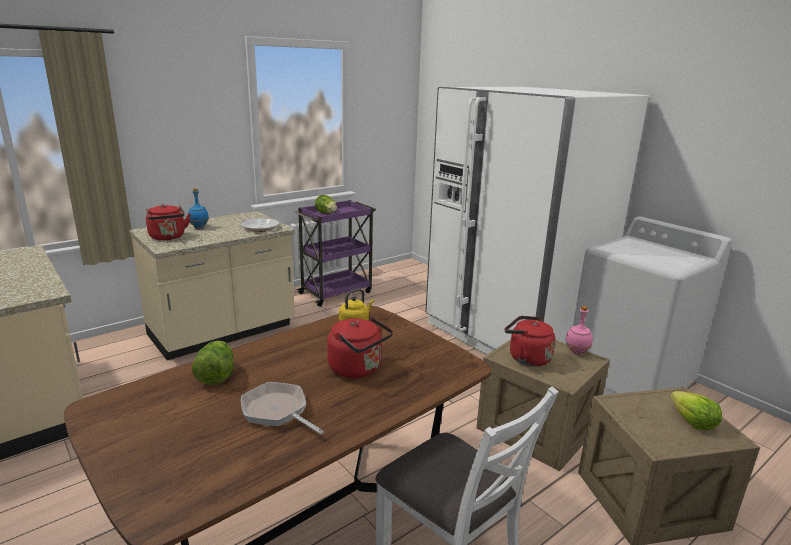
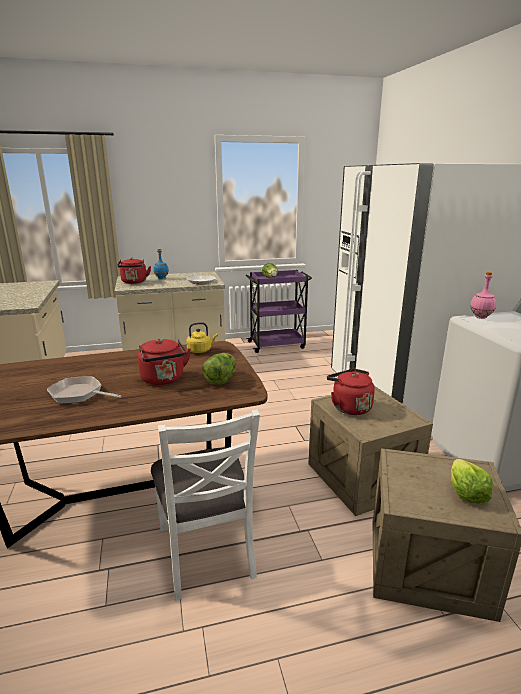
camera: 25 degrees right, 0 degrees up
lettuce [192,341,234,385] -> lettuce moved to [202,353,236,385]
frying pan [241,382,324,434] -> frying pan turned 45 degrees counterclockwise [47,376,121,404]
pink bottle [565,306,593,355] -> pink bottle moved to [470,272,496,319]

